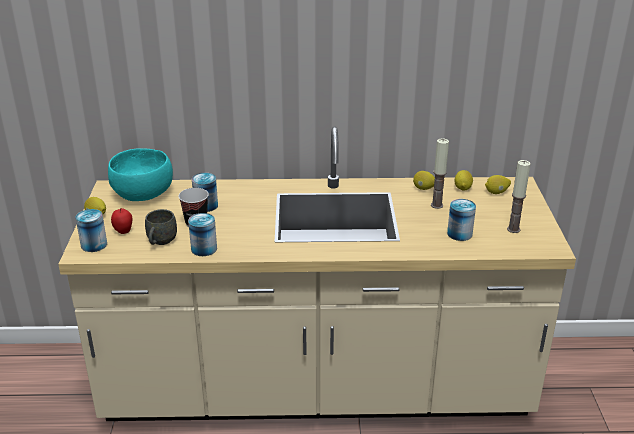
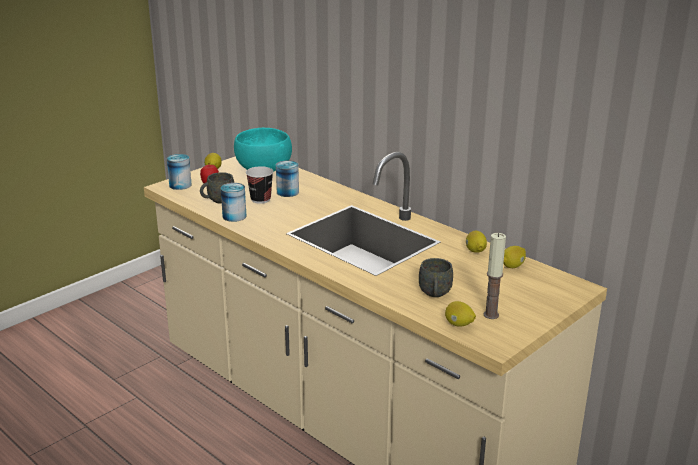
camera: 45 degrees right, 5 degrees down
candle [431,138,449,209] -> none
can [447,199,476,241] -> grey mug [419,258,453,297]
lemon [485,175,511,194] -> lemon moved to [445,301,476,327]

